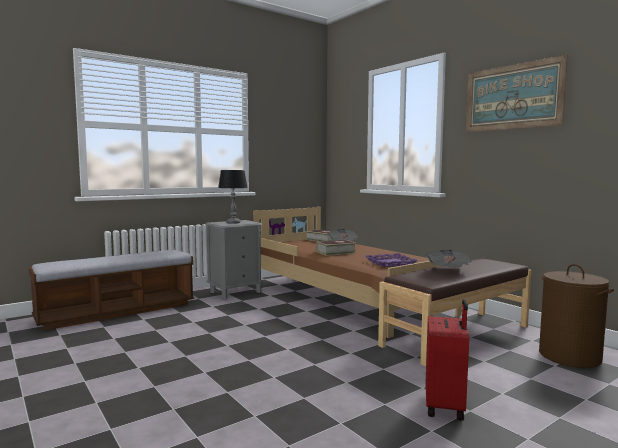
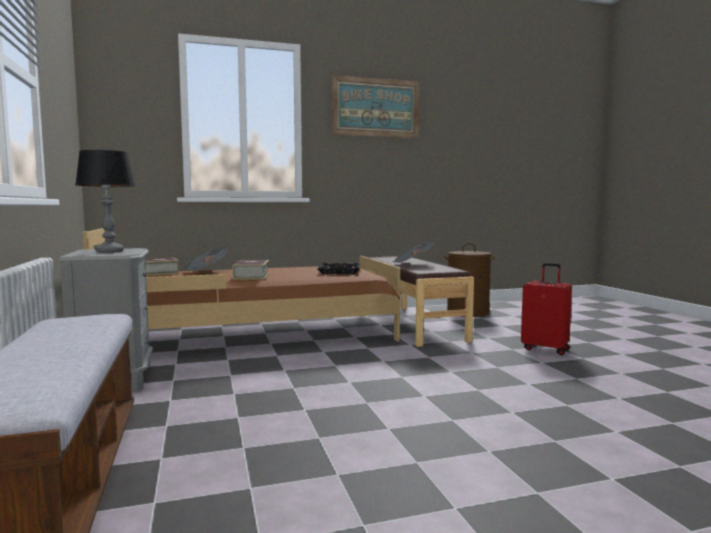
camera: 70 degrees left, 0 degrees up
purple tray [365,253,418,267] -> black tray [317,263,360,274]

